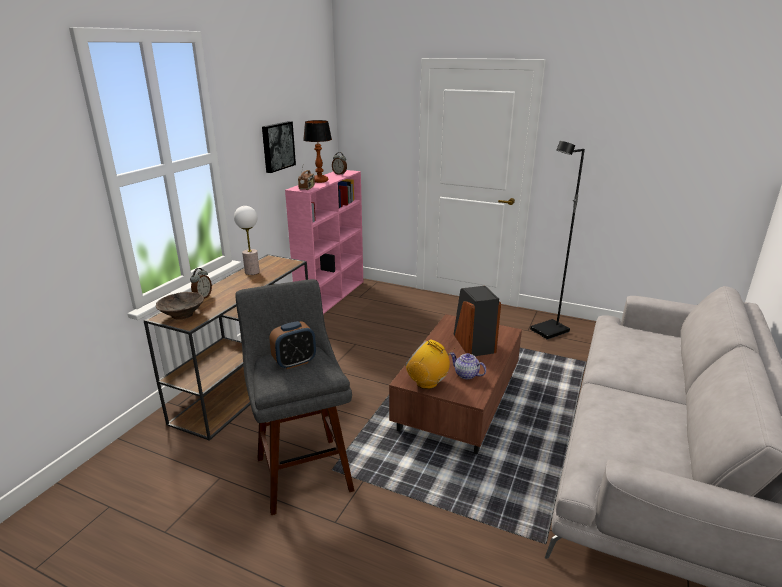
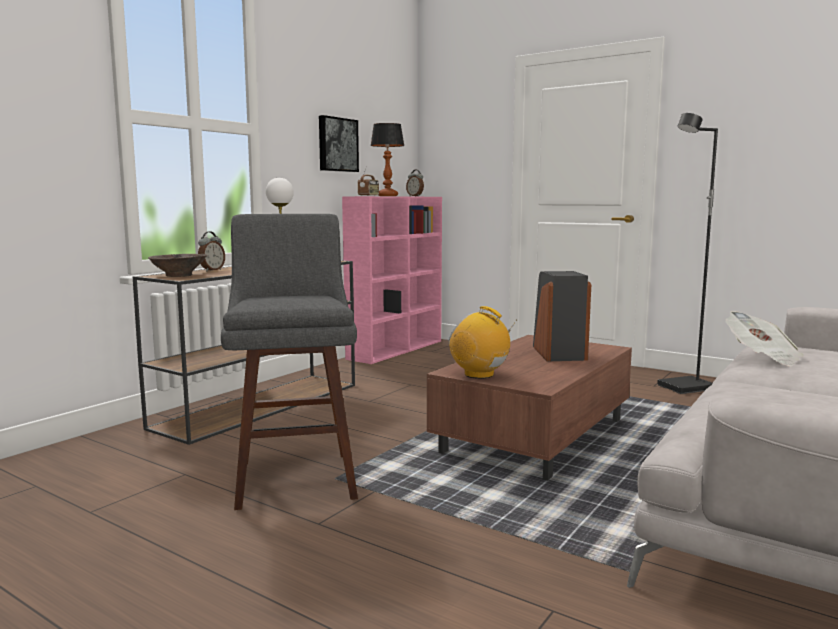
camera: 10 degrees right, 15 degrees down
alarm clock [270,321,316,369] -> none
teapot [450,352,486,379] -> none
none -> newspaper [725,311,803,367]

